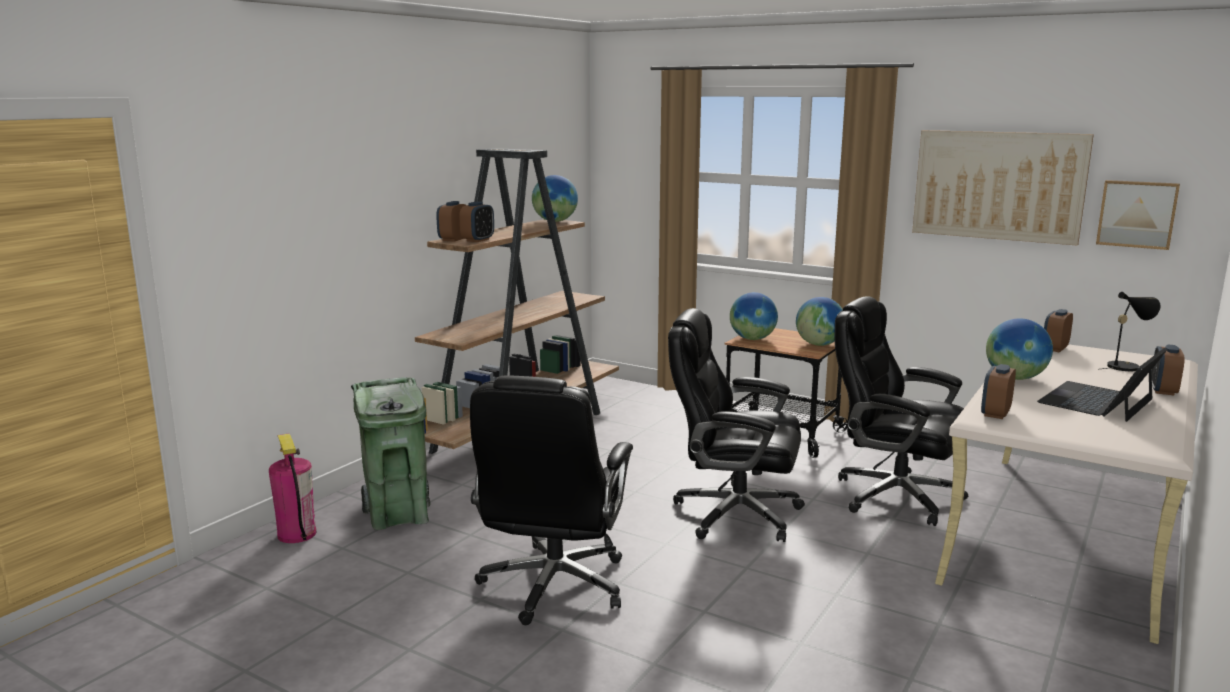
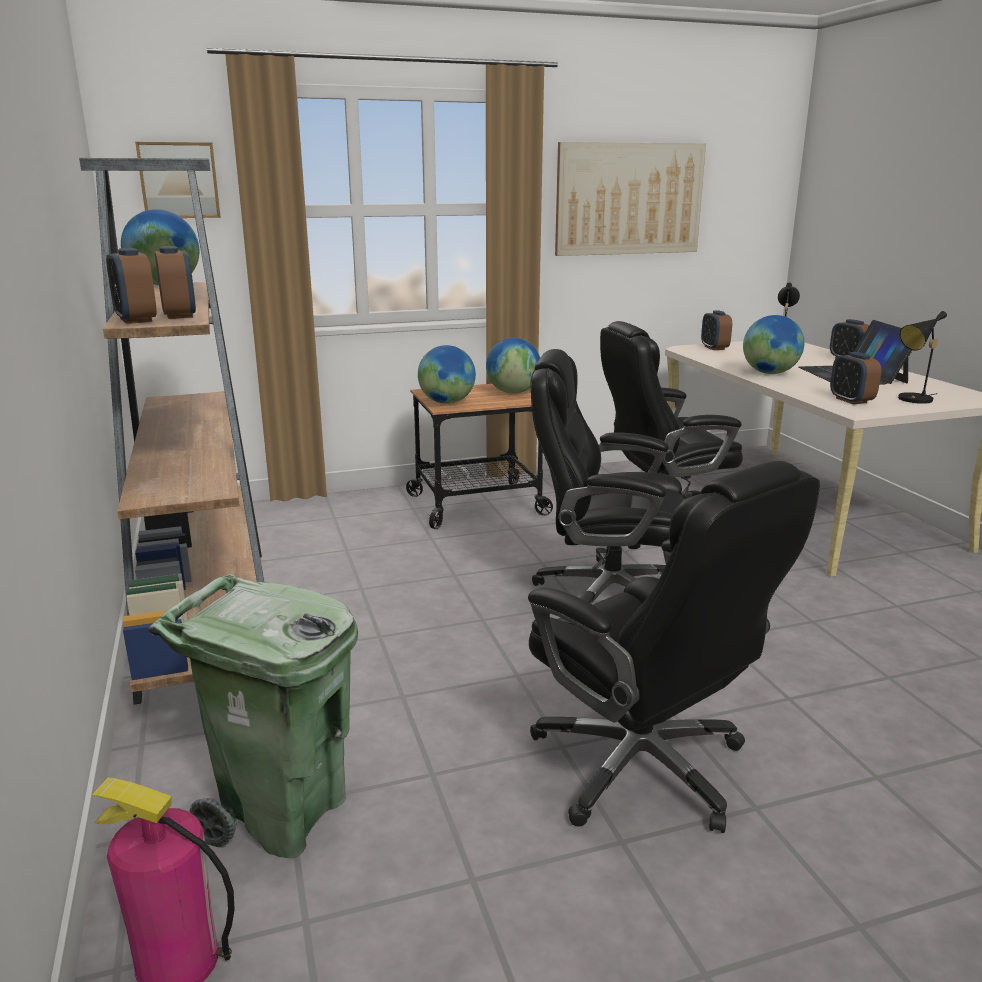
camera: 50 degrees left, 5 degrees up
black office chair [668,308,805,542] -> black office chair turned 45 degrees clockwise [530,349,683,604]
picture [1096,180,1180,250] -> picture moved to [135,142,221,218]
none -> black table lamp [898,311,947,404]

